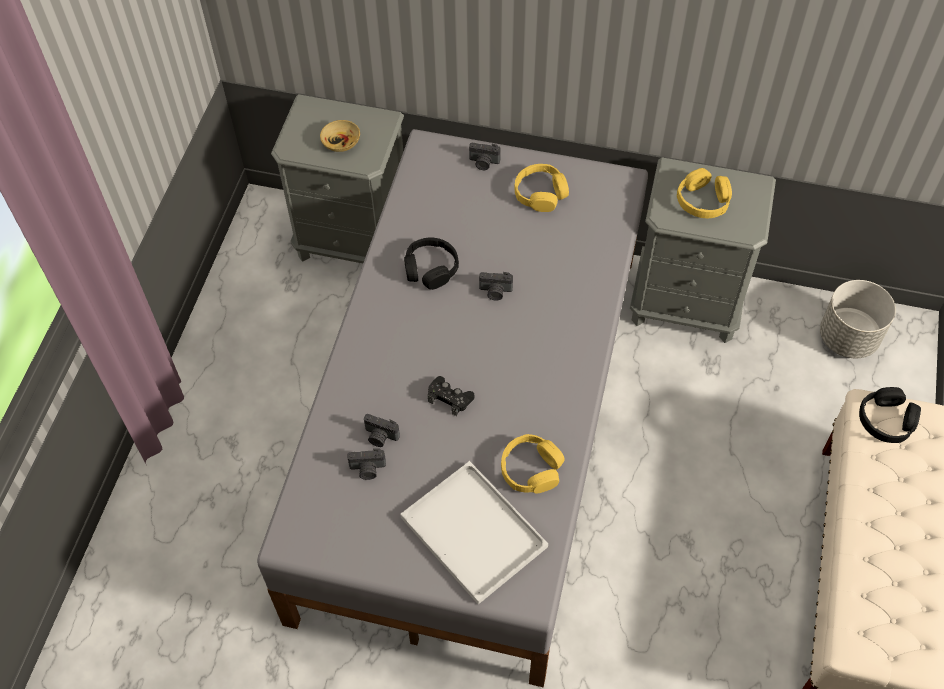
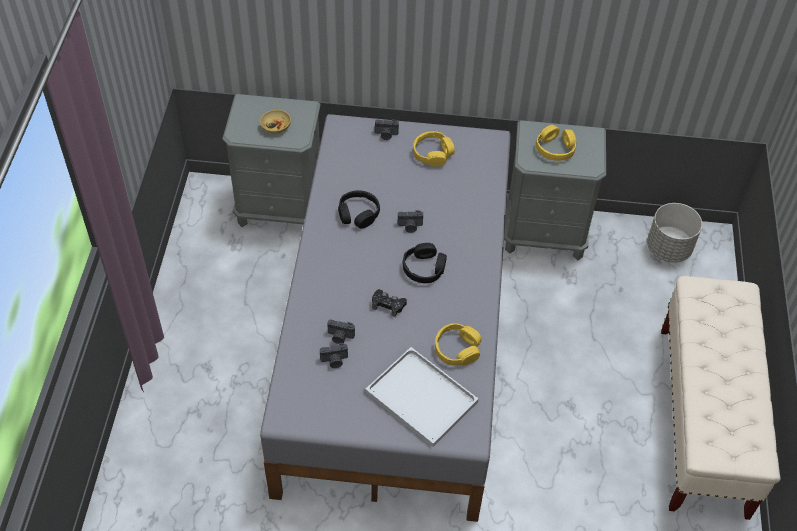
camera: 10 degrees left, 5 degrees down
black headphones [859,387,921,443] -> black headphones moved to [403,243,447,283]

